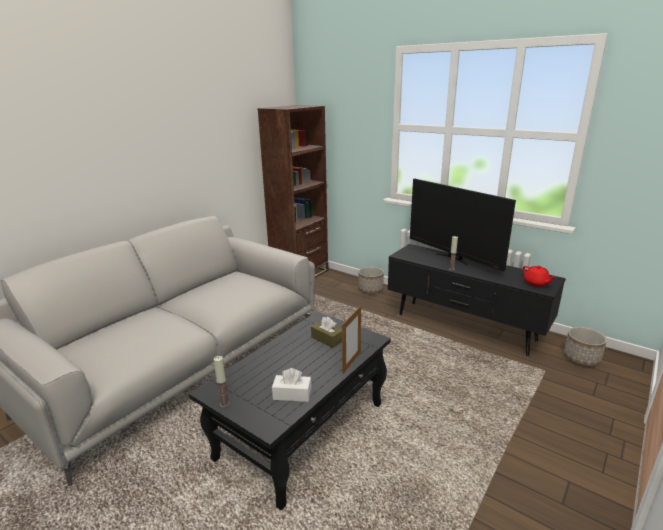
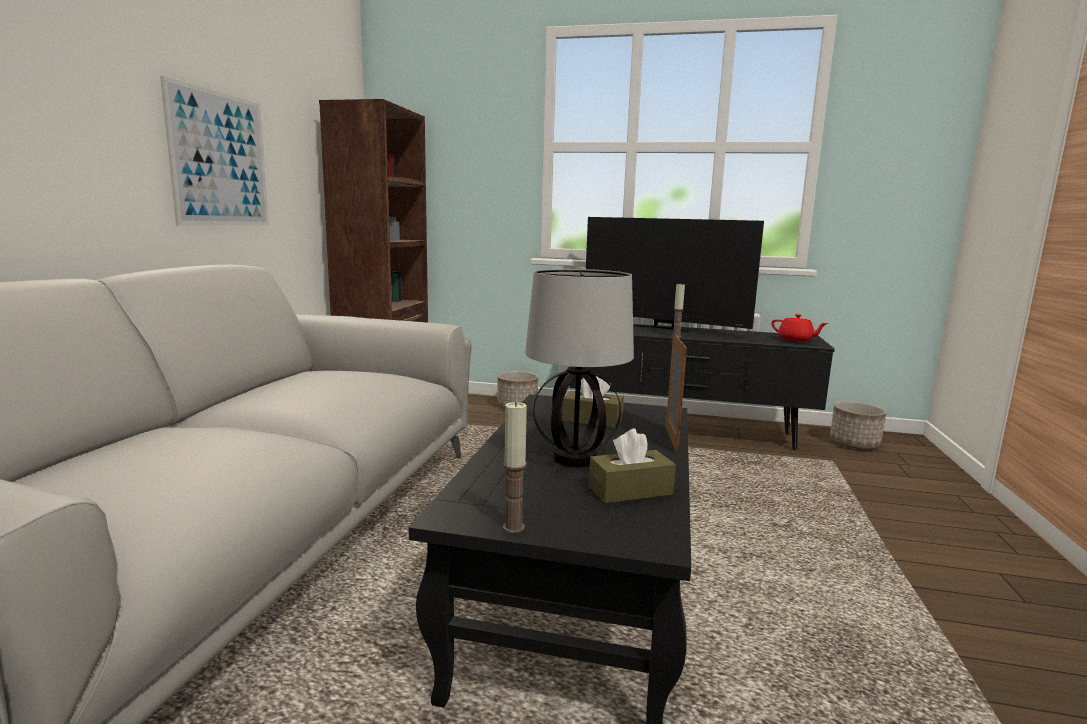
camera: 25 degrees left, 10 degrees down
white tissue box [272,368,312,402] -> brown tissue box [589,429,676,504]
none -> picture [160,76,269,226]
none -> table lamp [525,269,634,467]

